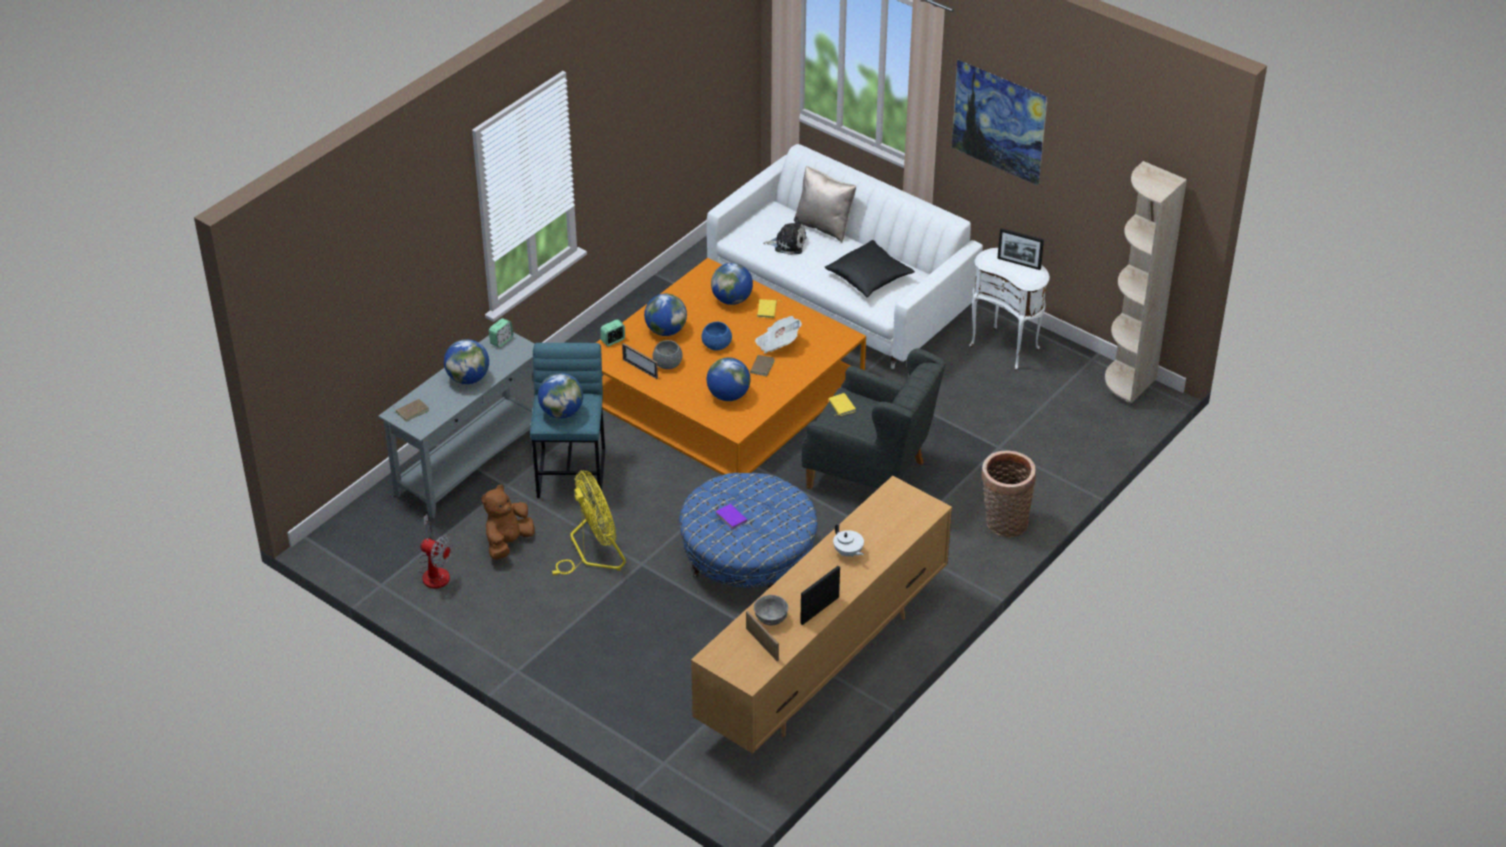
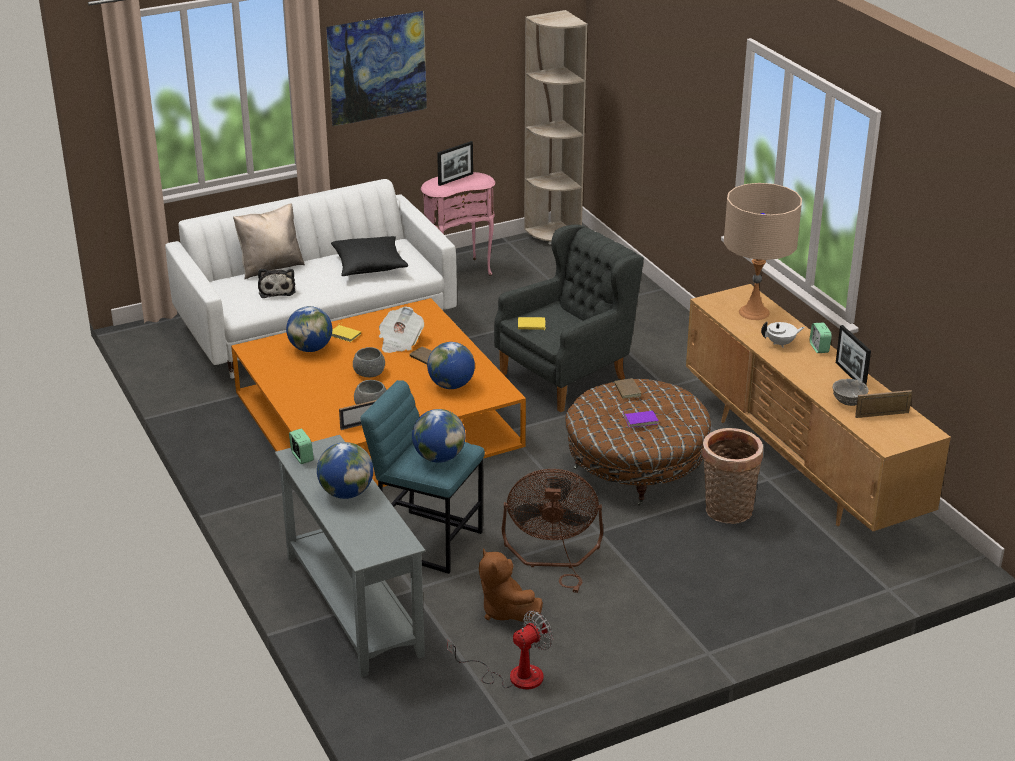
camera: 65 degrees left, 10 degrees down
brown book [394,399,429,422] -> brown book moved to [614,378,641,399]
yellow fan [551,471,626,575] -> brown fan [502,469,603,593]
alarm clock [601,319,625,346] -> alarm clock moved to [809,323,832,353]
globe [644,294,687,336] -> none
blue ottoman [679,473,818,588] -> brown ottoman [566,379,711,506]
blue bowl [702,322,732,350] -> grey bowl [353,347,385,377]
plush toy [763,216,806,255] -> plush toy turned 135 degrees clockwise [258,269,296,298]
white side table [969,248,1050,370] -> pink side table [421,172,495,276]
basket [981,451,1036,538] -> basket moved to [702,428,763,524]
none -> beige table lamp [724,183,802,320]

